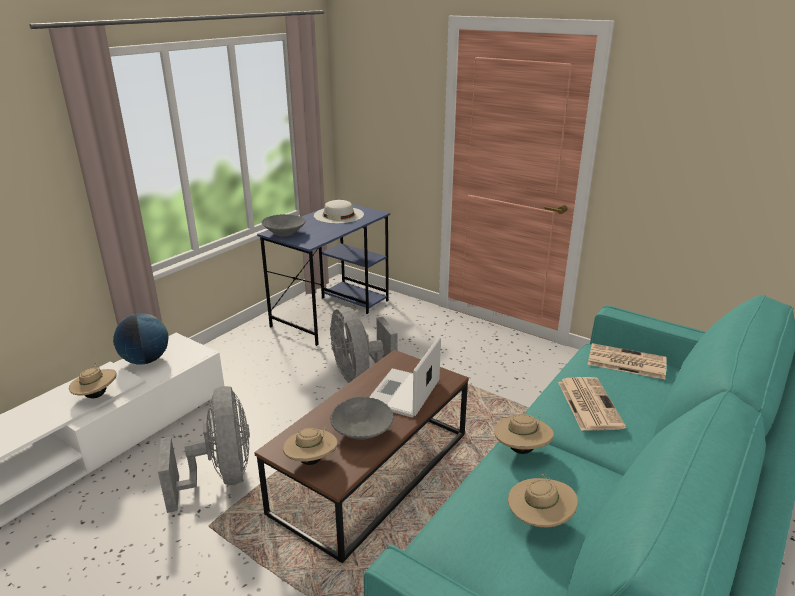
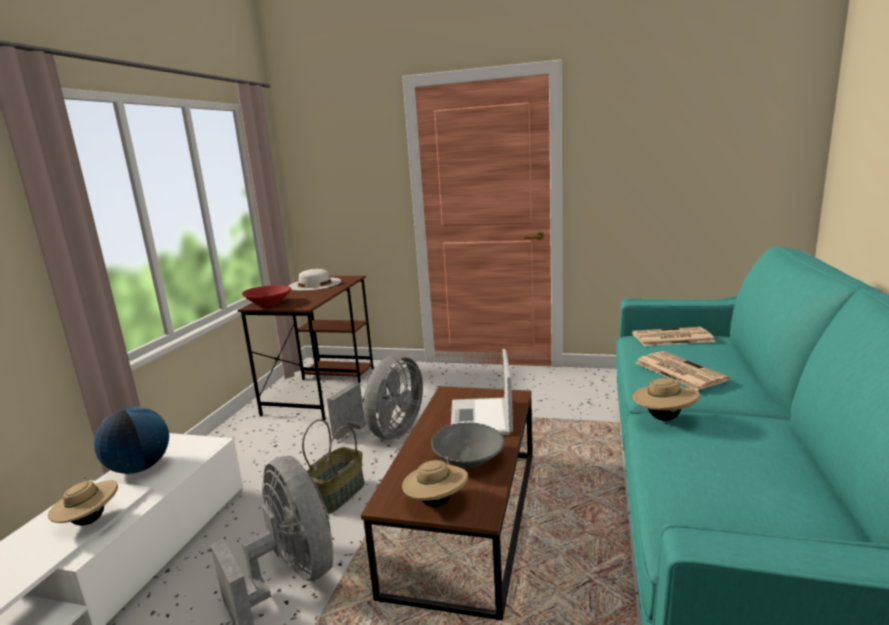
camera: 20 degrees left, 10 degrees down
blue desk [257,204,390,346] -> brown desk [238,276,374,420]
grey bowl [262,214,306,237] -> red bowl [242,285,291,307]
grey fan [330,307,398,383] -> grey fan turned 105 degrees counterclockwise [327,355,423,440]
beige hat [508,472,578,527] -> none
none -> basket [302,419,365,514]

